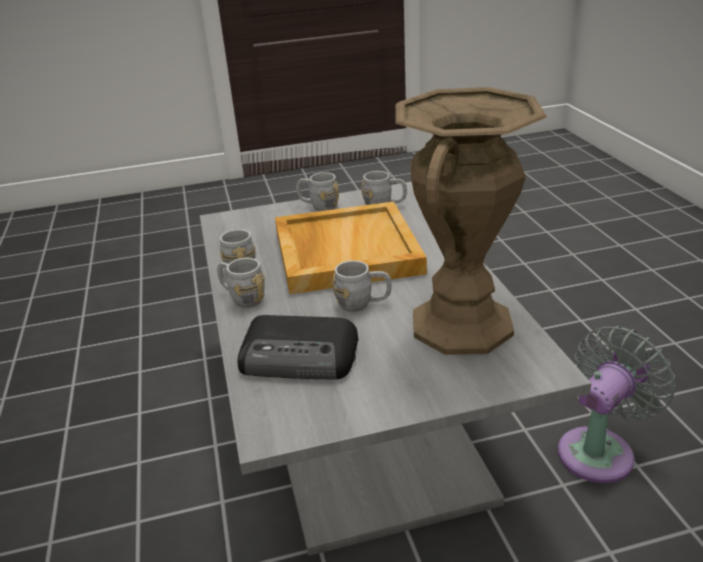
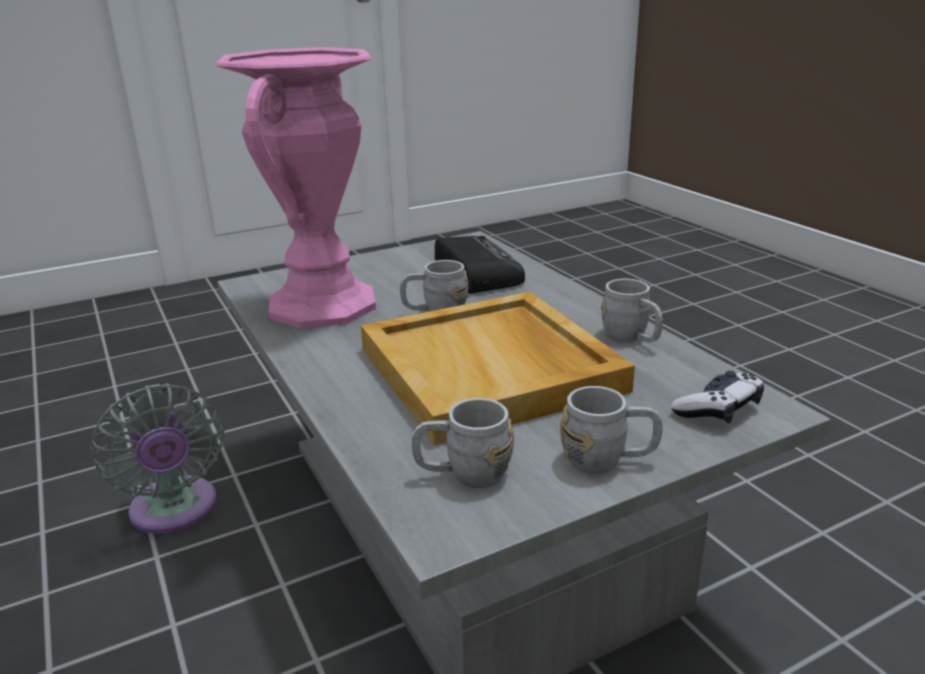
camera: 165 degrees right, 5 degrees down
grey mug [217,258,265,308] -> none
radio [238,315,358,380] -> radio turned 75 degrees clockwise [435,236,525,294]
brown vase [395,87,546,355] -> pink vase [215,47,376,329]
grey fan [558,326,676,483] -> grey fan turned 60 degrees counterclockwise [90,384,225,534]
none -> game controller [671,371,764,424]

